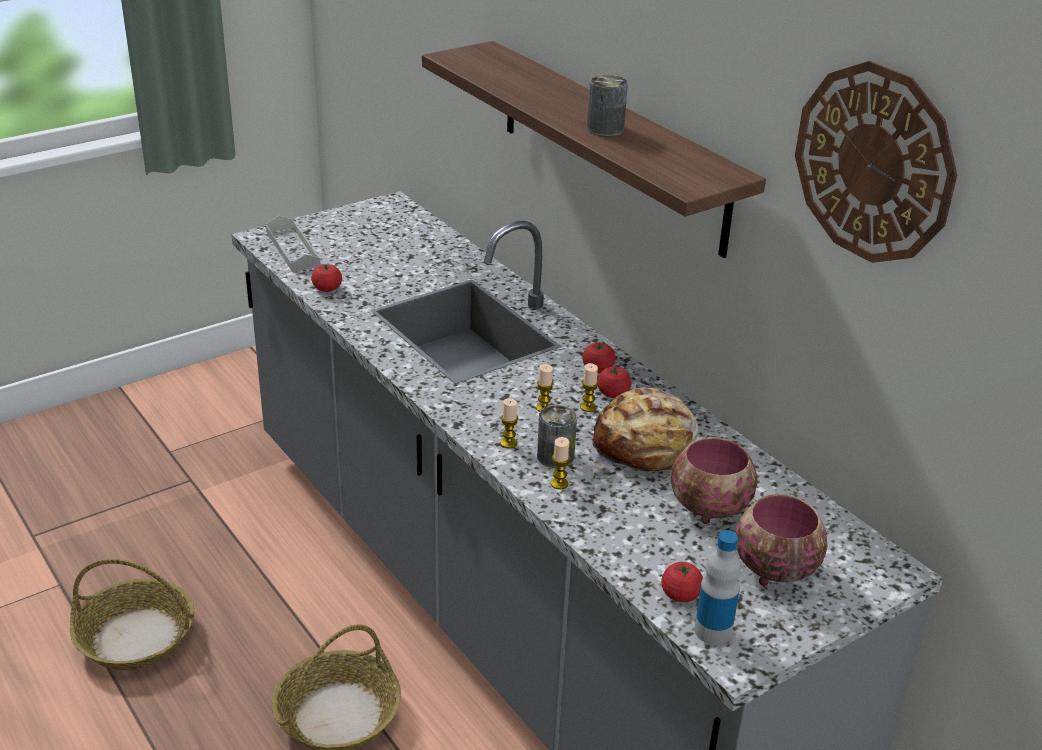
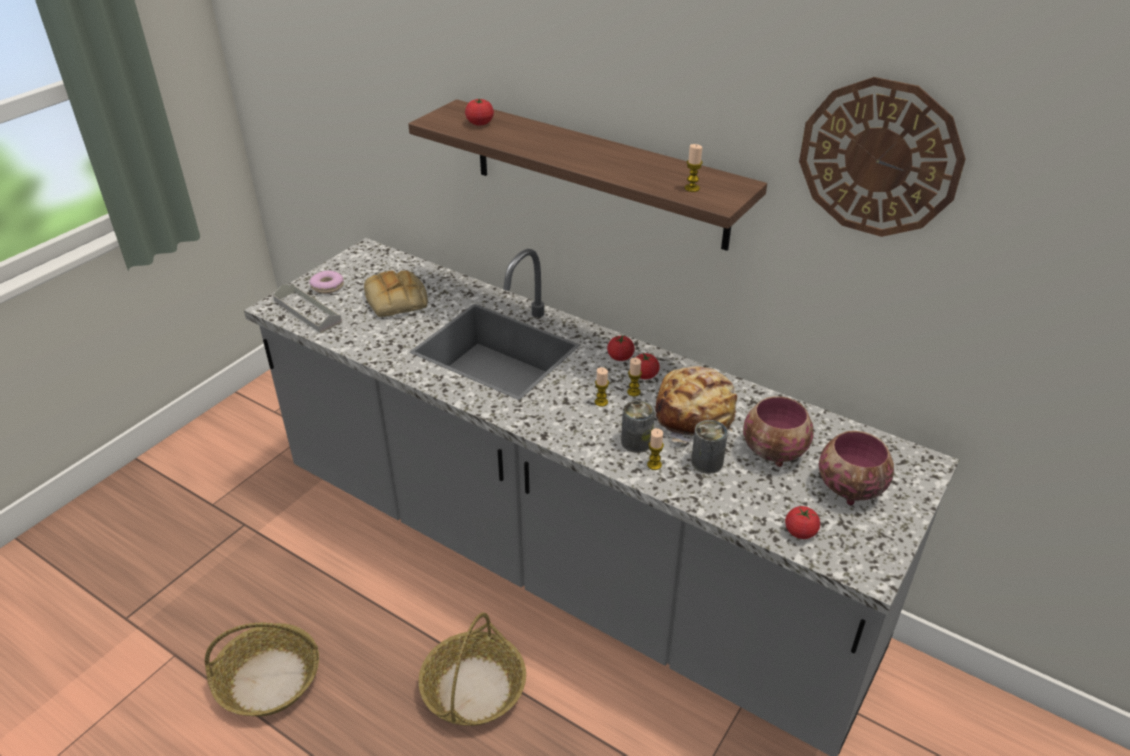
camera: 20 degrees left, 5 degrees up
tomato [311,264,342,292] -> tomato moved to [465,99,494,125]
candle [500,398,518,448] -> candle moved to [685,144,703,192]
can [587,75,628,136] -> can moved to [691,420,728,474]
bottle [694,530,741,645] -> none
none -> donut [310,271,344,294]
none -> bread [364,270,428,317]

